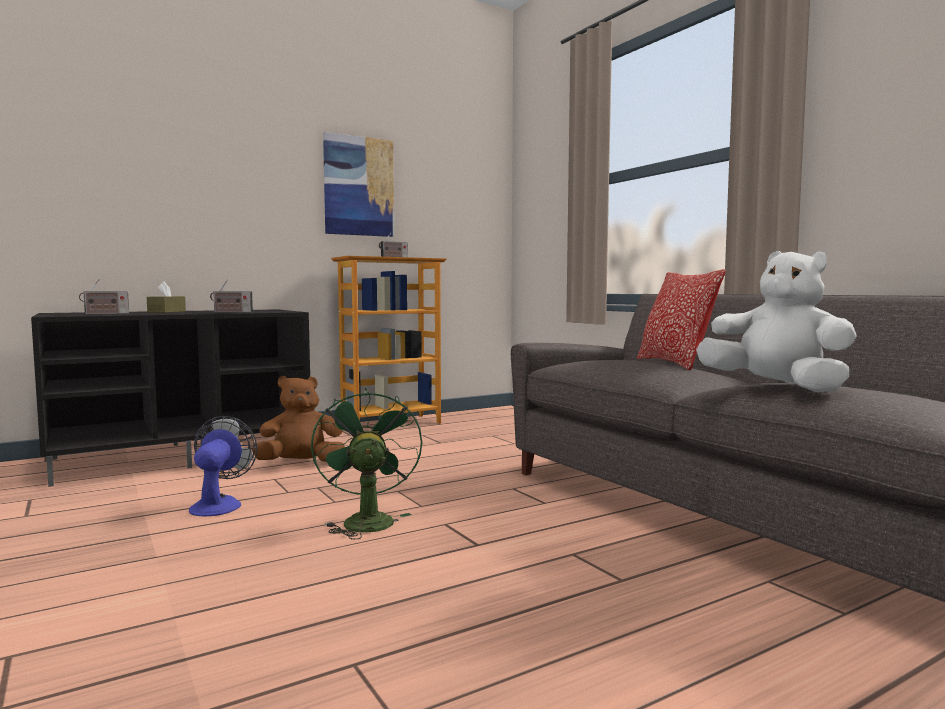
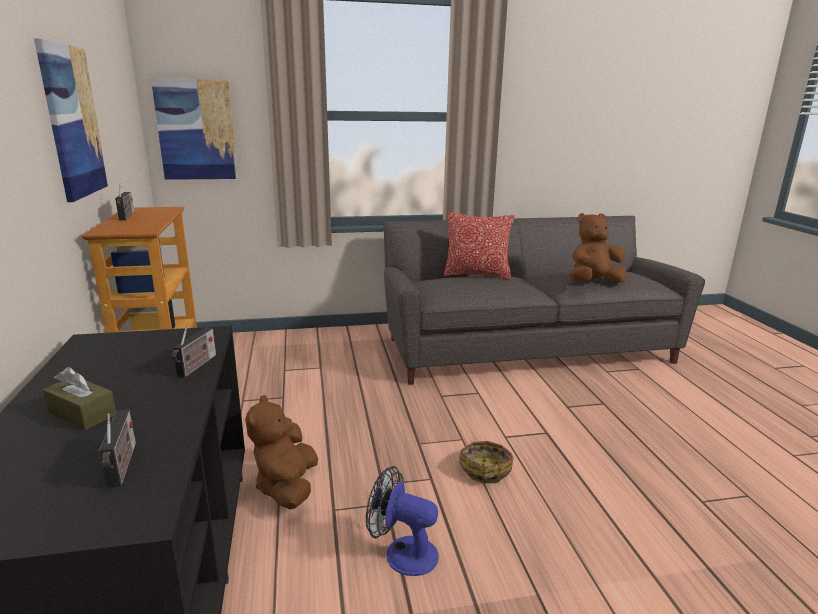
camera: 70 degrees left, 15 degrees up
green fan [311,388,422,540] -> basket [459,441,514,483]
white plush toy [696,251,857,393] -> brown plush toy [569,213,626,283]
none -> picture [151,78,238,180]

